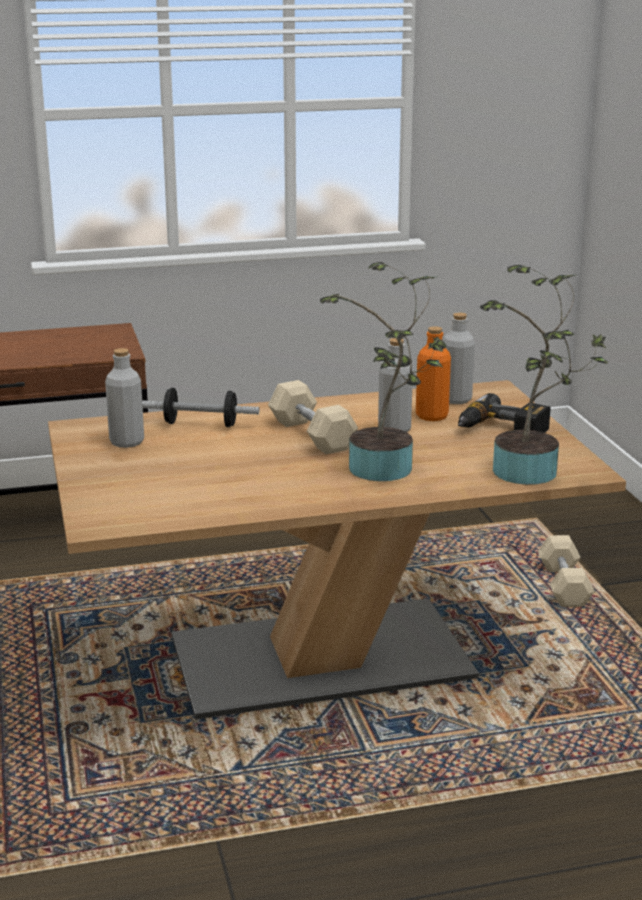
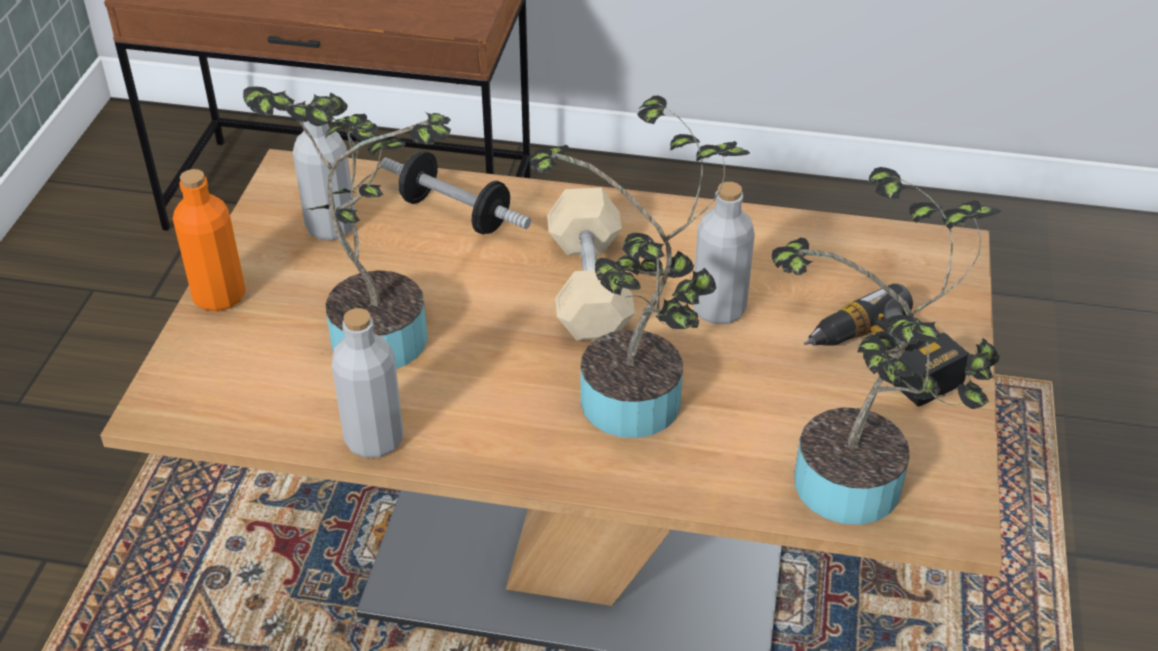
camera: 25 degrees right, 20 degrees up
orange bottle [416,326,451,421] -> orange bottle moved to [173,169,246,311]
grey bottle [443,313,475,404] -> grey bottle moved to [332,308,403,458]
beige dumbbell [538,535,595,607] -> none
none -> potted plant [243,87,451,369]

